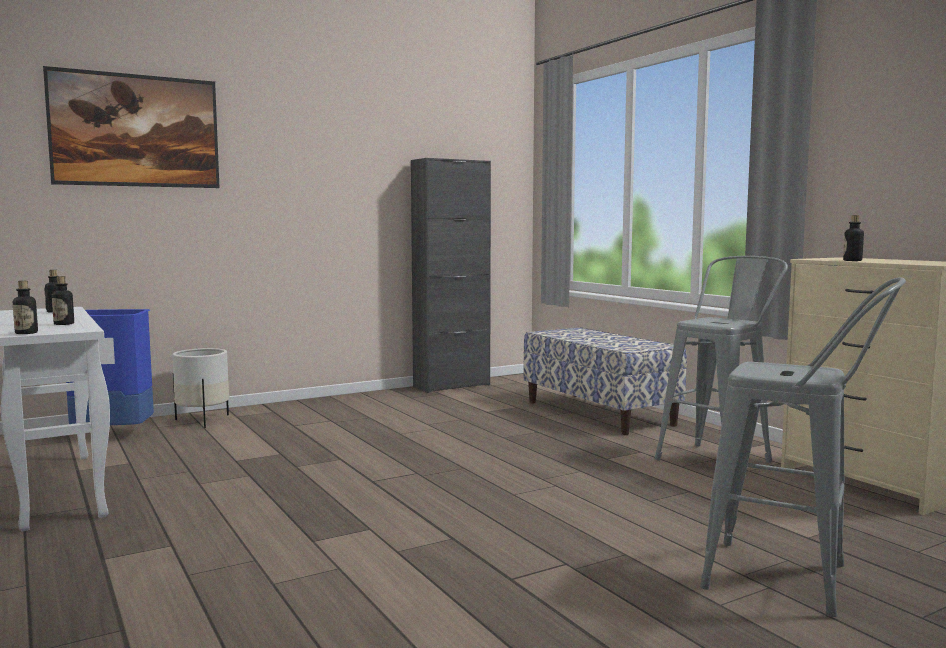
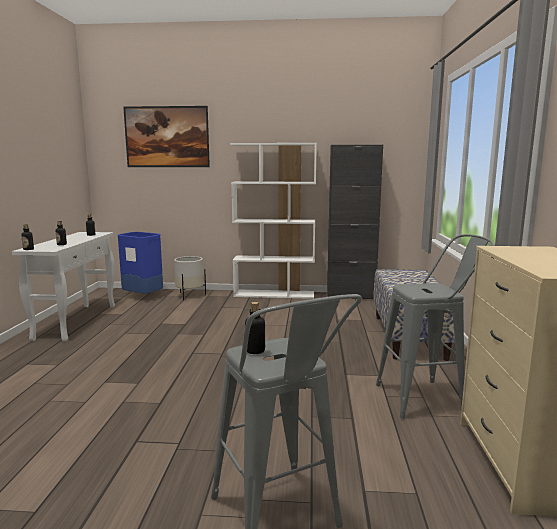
camera: 35 degrees right, 5 degrees up
bottle [843,215,864,261] -> bottle moved to [245,302,265,354]
none -> white bookcase [230,143,317,299]

